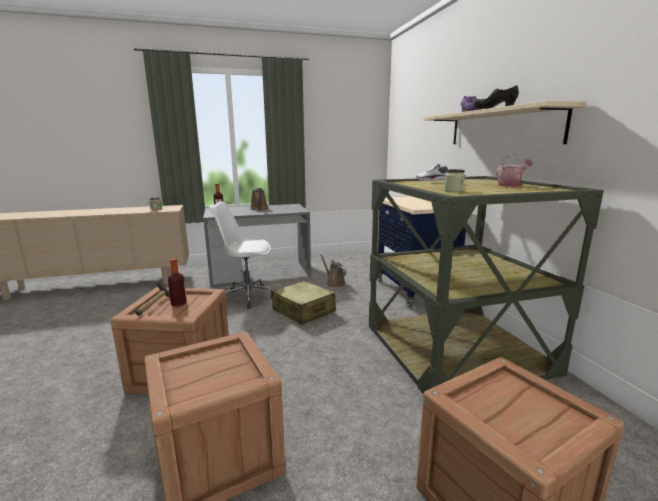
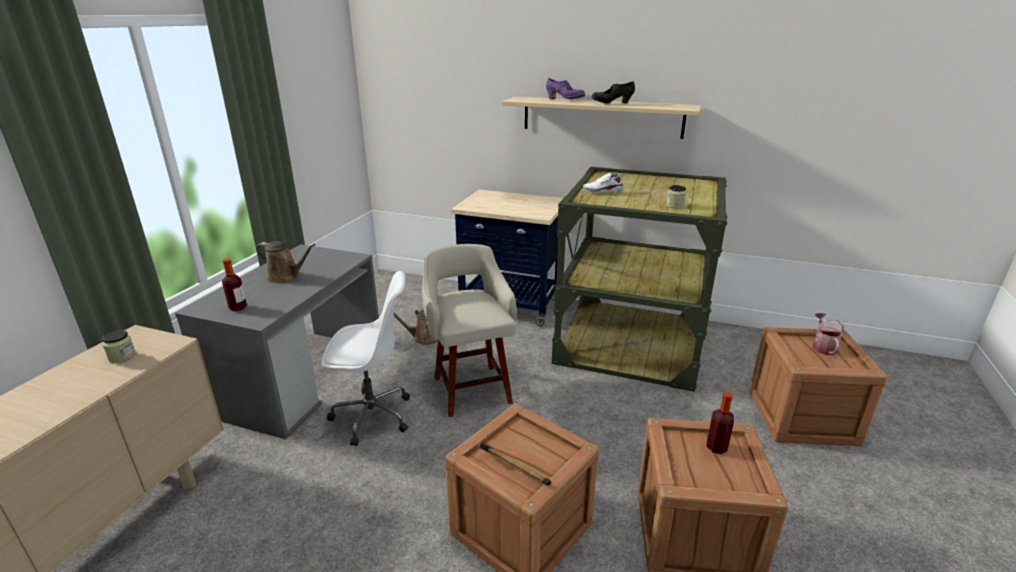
camera: 55 degrees left, 10 degrees up
bottle [168,258,187,307] -> bottle moved to [707,392,734,454]
white office chair [209,202,272,309] -> white office chair turned 135 degrees counterclockwise [321,271,410,446]
beige suitcase [272,281,336,325] -> beige stool [422,244,517,417]
watering can [496,154,533,187] -> watering can moved to [812,313,844,355]

